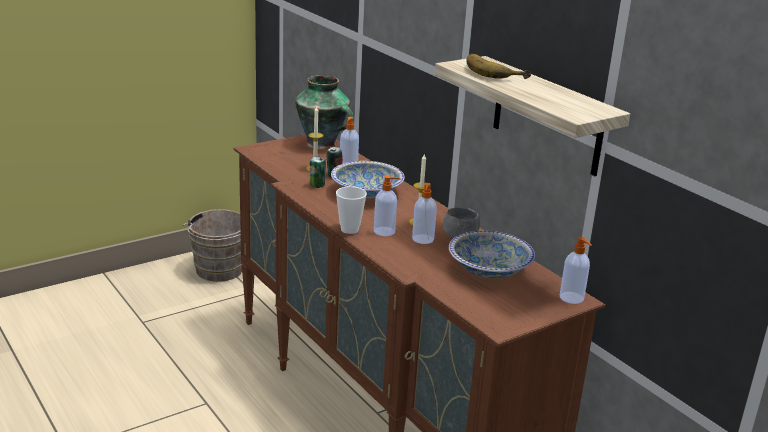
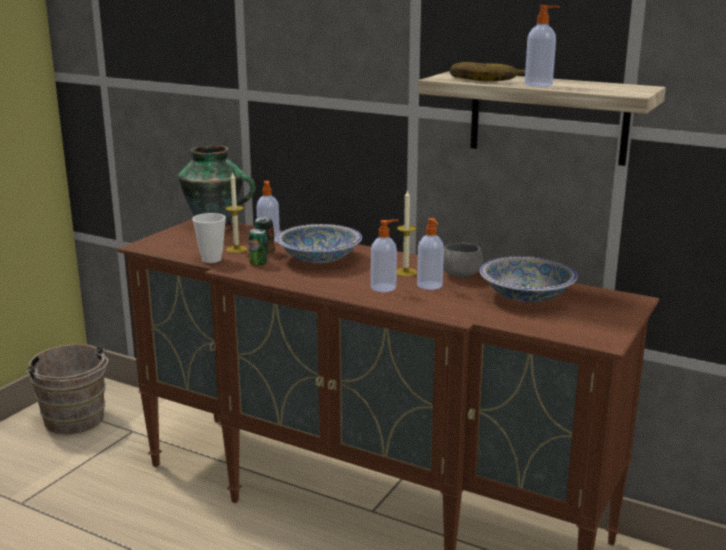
camera: 25 degrees left, 5 degrees down
cup [336,186,367,234] -> cup moved to [192,213,226,263]
soap dispenser [560,237,592,304] -> soap dispenser moved to [525,5,560,87]

